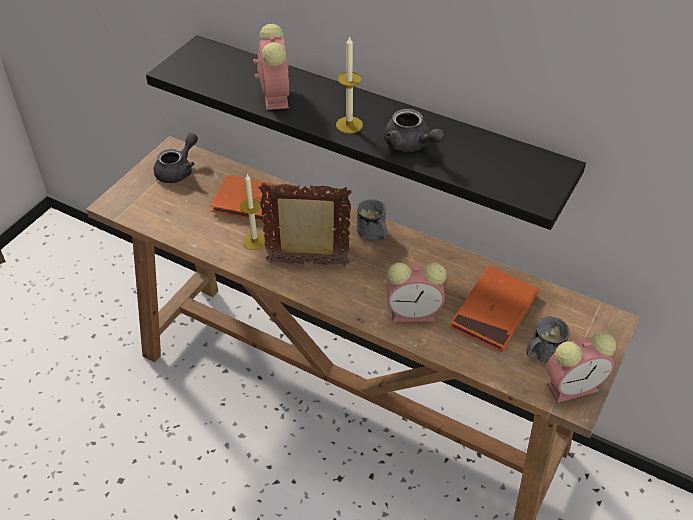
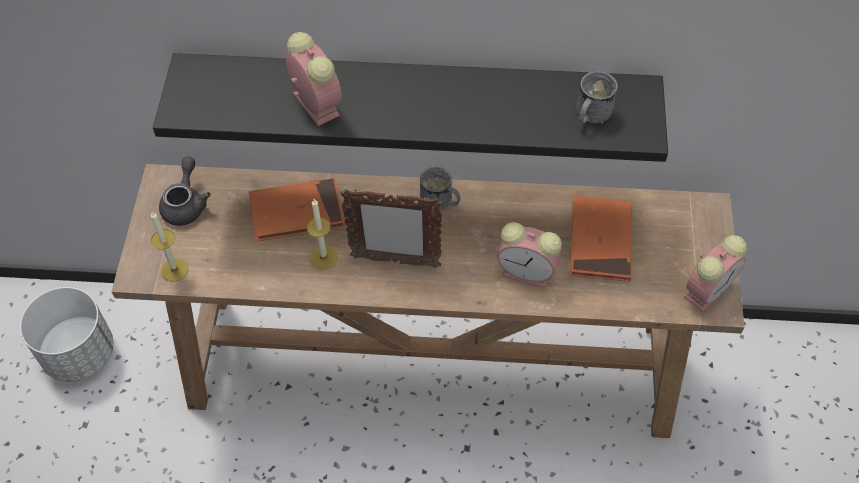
camera: 25 degrees left, 10 degrees up
picture frame [259,183,352,266] -> picture frame turned 150 degrees counterclockwise [340,188,442,268]
candle [336,37,363,134] -> candle moved to [151,212,189,282]
grey teapot [384,109,445,152] -> none
alarm clock [386,262,447,322] -> alarm clock turned 45 degrees clockwise [497,222,562,288]
grey mug [526,317,570,363] -> grey mug moved to [577,71,618,124]
none -> white planter [20,287,114,382]

